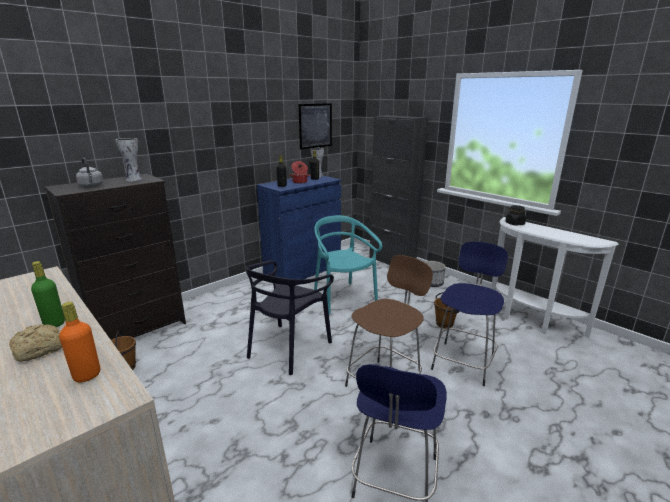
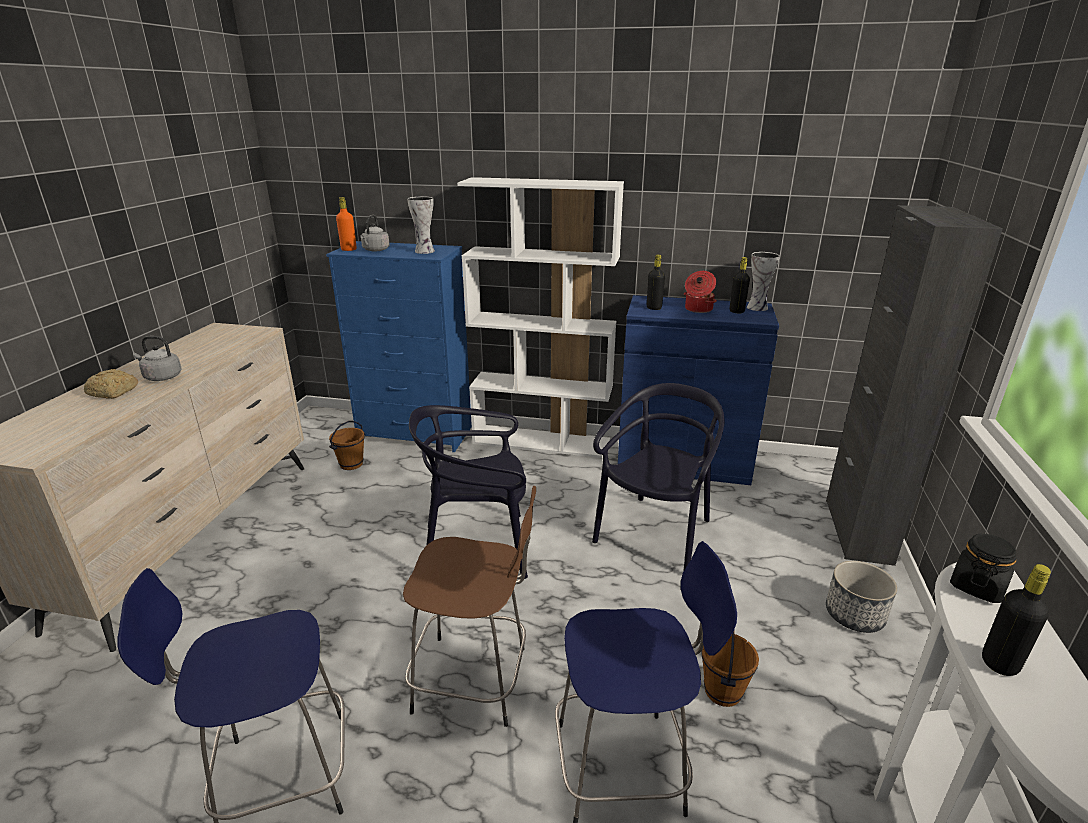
camera: 55 degrees right, 5 degrees up
green bottle [31,261,65,327] -> grey kettle [133,336,182,381]
black dresser [45,174,186,340] -> blue dresser [326,241,472,452]
orange bottle [59,302,100,382] -> orange bottle moved to [336,197,357,251]
picture [299,103,332,149] -> none
turquoise chair [314,215,382,315] -> black chair [592,383,724,572]
none -> white bookcase [457,177,624,458]
none -> black bottle [982,564,1051,676]

